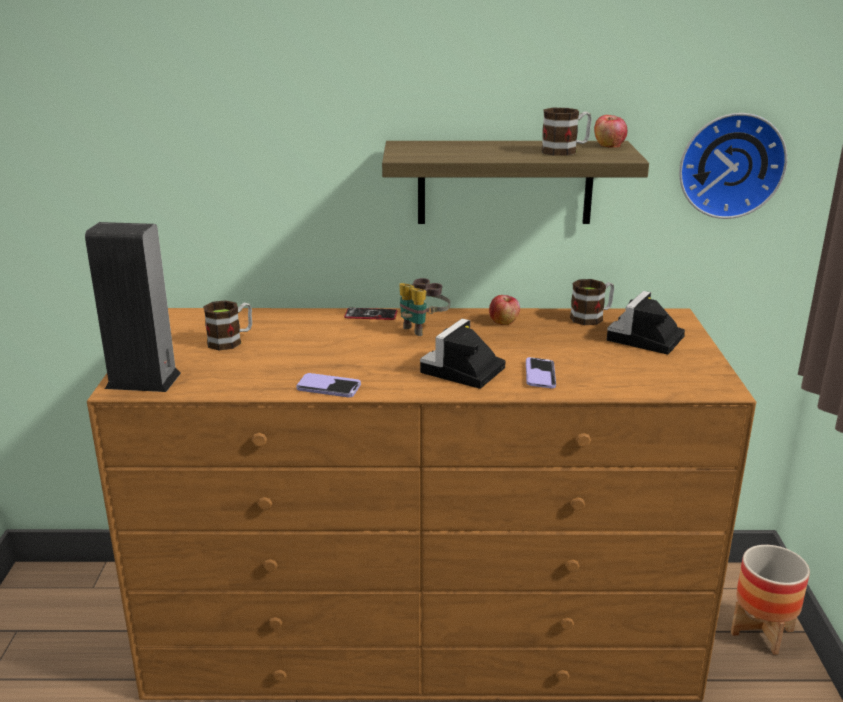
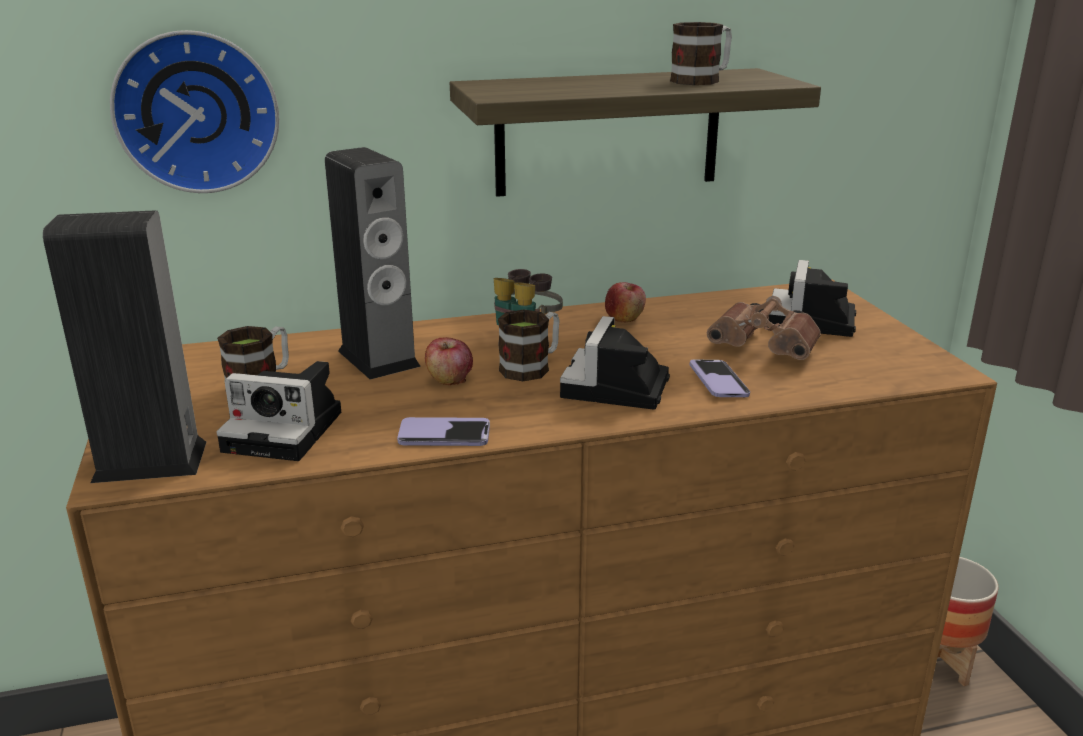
camera: 15 degrees left, 0 degrees up
phone [344,308,397,320] -> none
mug [570,279,614,325] -> mug moved to [498,309,560,381]
apple [594,115,627,147] -> apple moved to [425,337,473,385]
wall clock [679,113,787,219] -> wall clock moved to [110,30,279,193]
none -> camera [216,361,341,461]
none -> speaker [325,147,421,380]
none -> brown binoculars [707,296,821,360]

